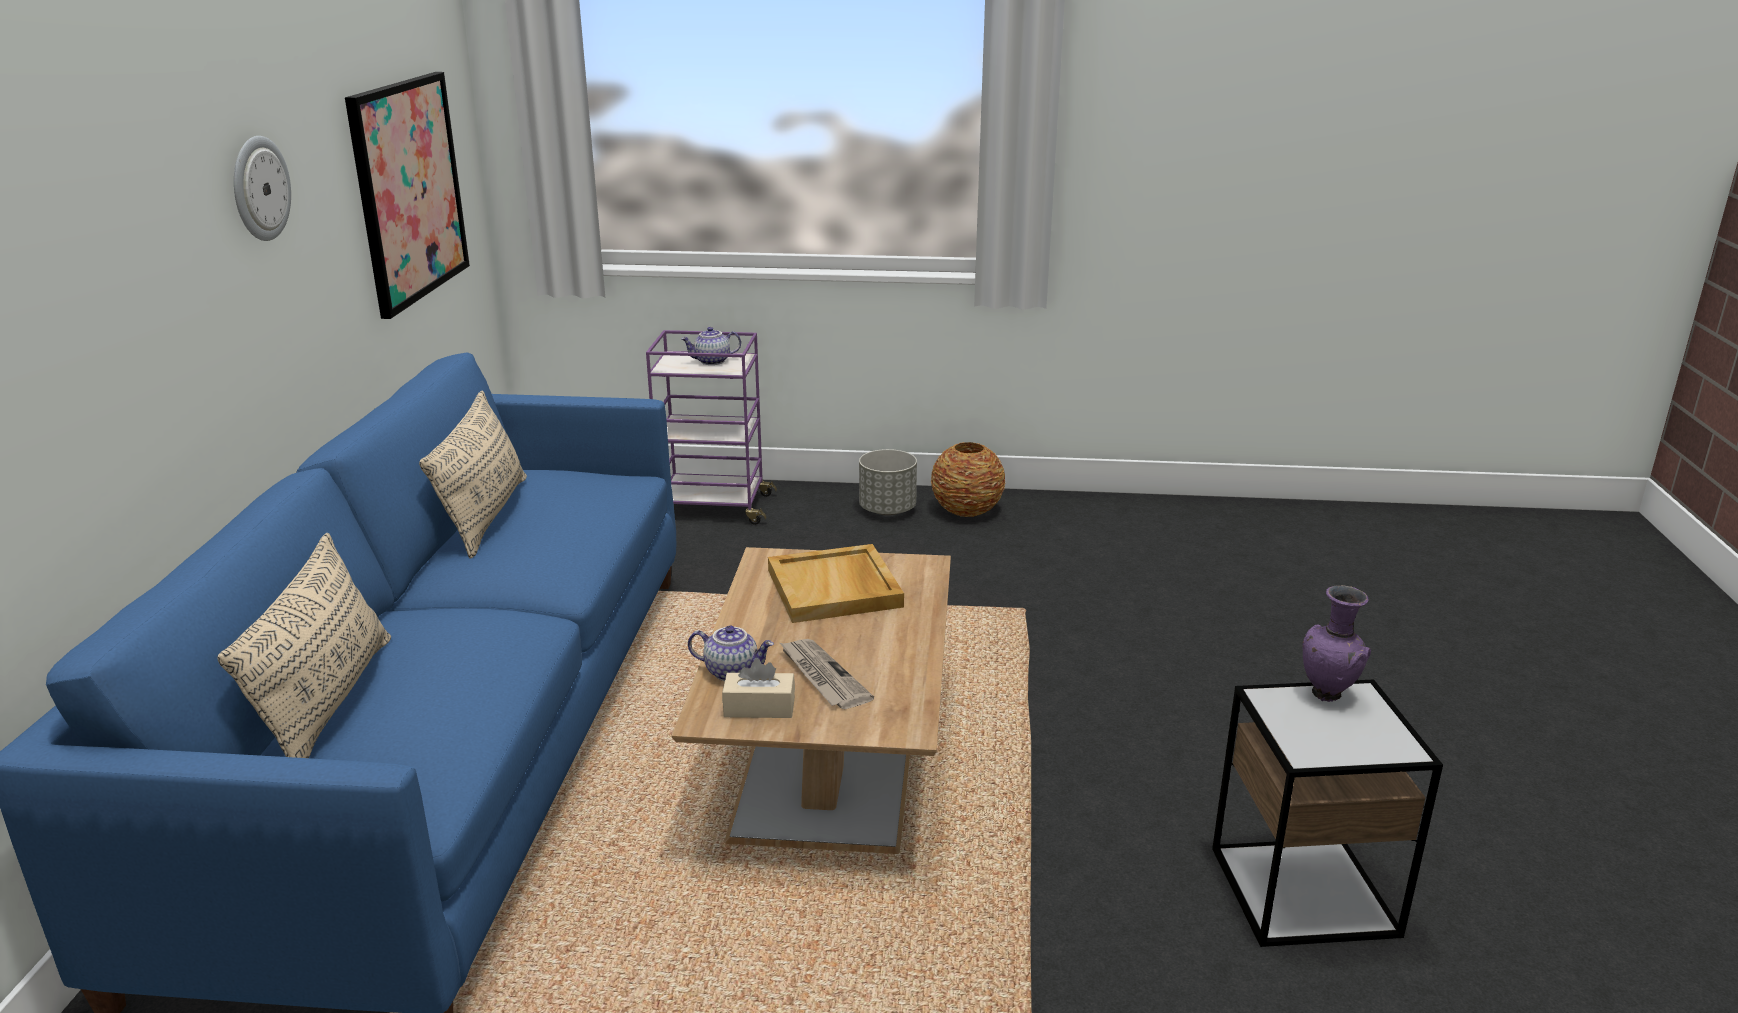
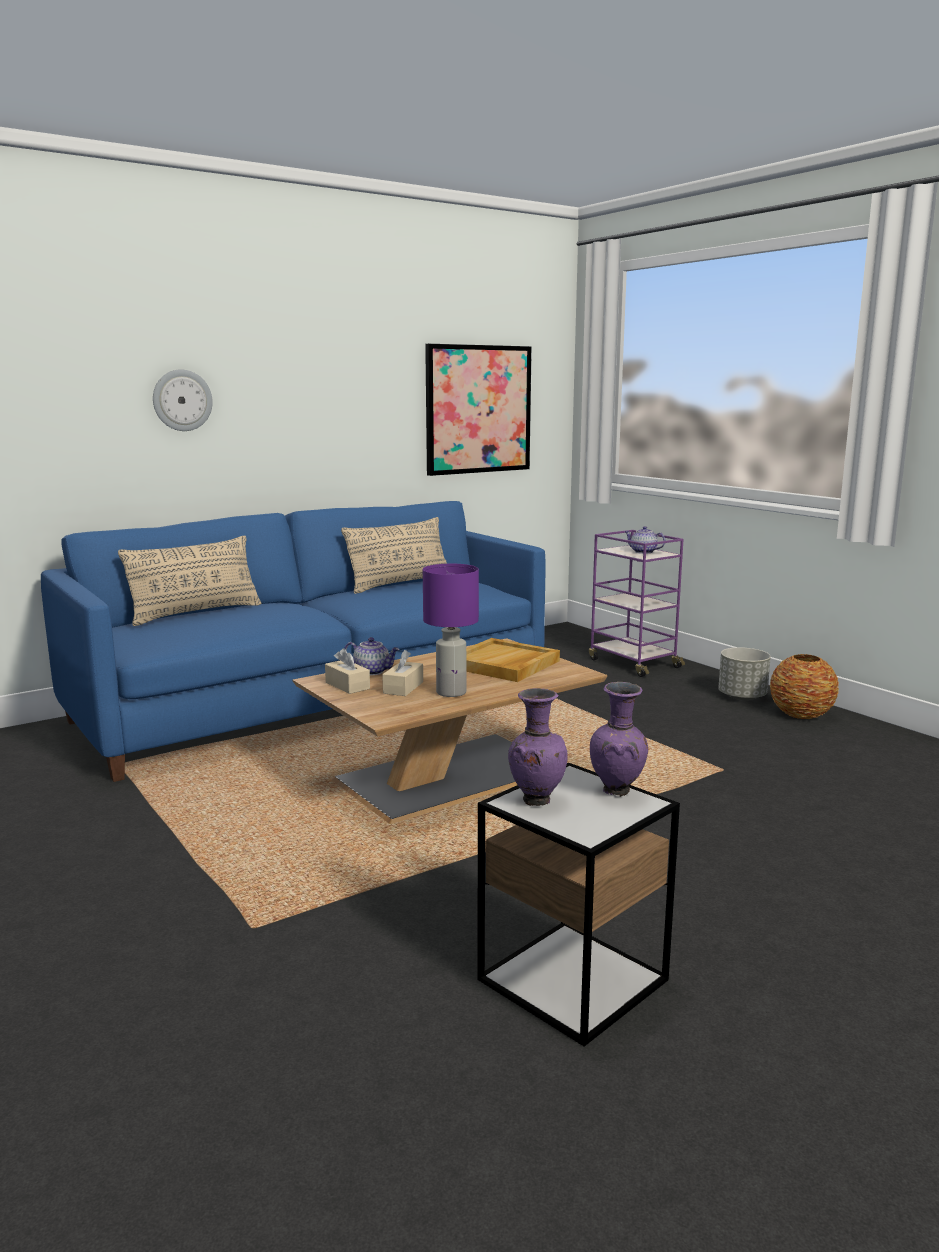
camera: 50 degrees right, 10 degrees down
wall clock [234,136,291,241] -> wall clock moved to [153,369,213,431]
teapot [688,625,774,681] -> teapot turned 45 degrees counterclockwise [345,637,400,675]
newspaper [780,639,874,709] -> beige tissue box [382,650,423,696]
none -> purple table lamp [423,564,479,697]
none -> purple vase [508,688,567,806]

